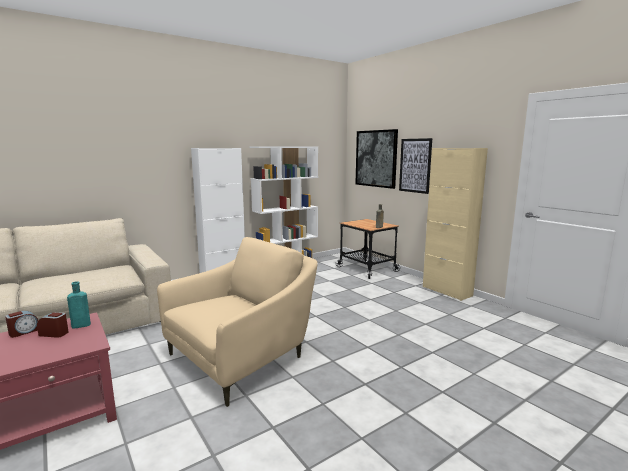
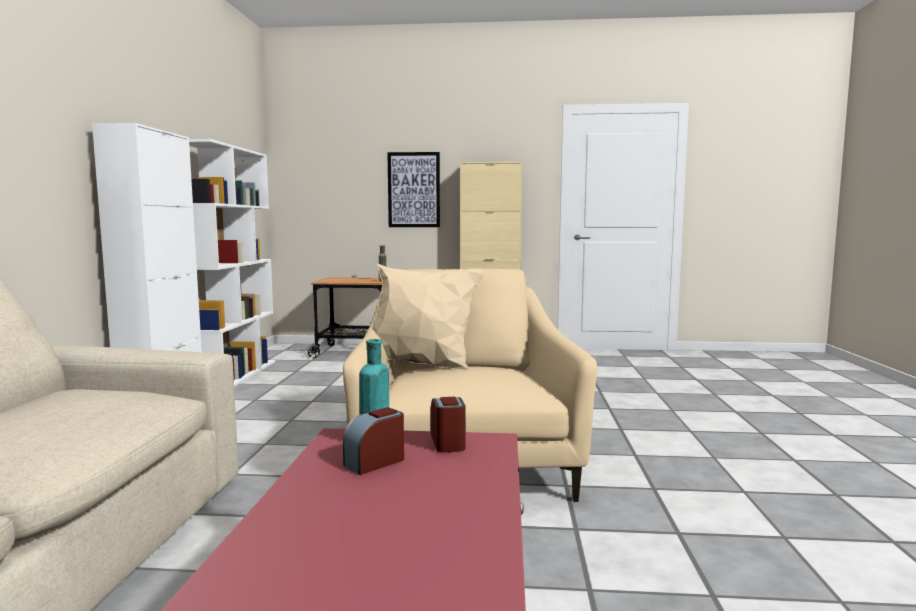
camera: 50 degrees left, 5 degrees down
alarm clock [5,311,38,338] -> alarm clock moved to [431,397,466,452]
picture [356,129,398,189] -> none
none -> beige pillow [372,263,486,370]

